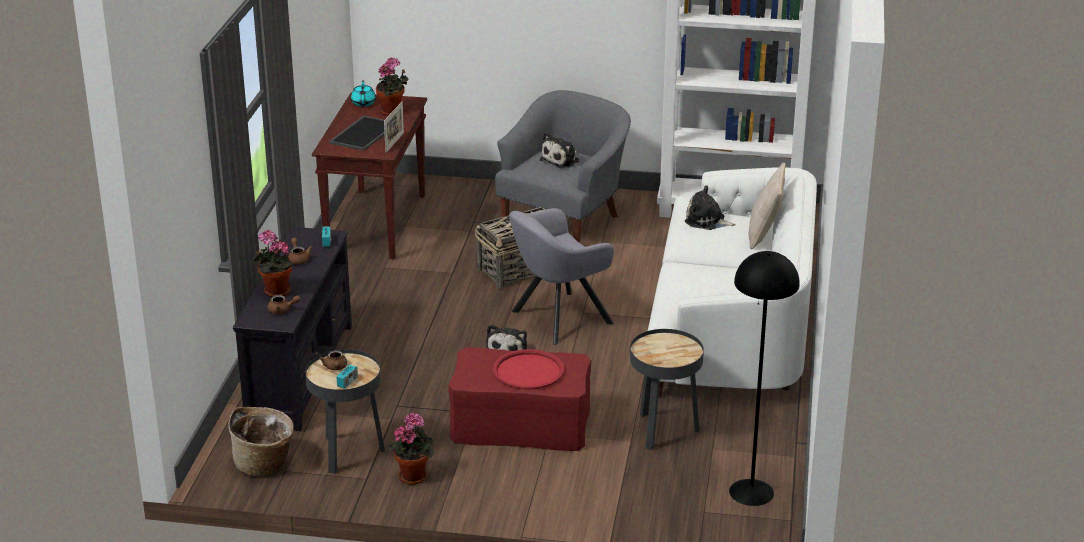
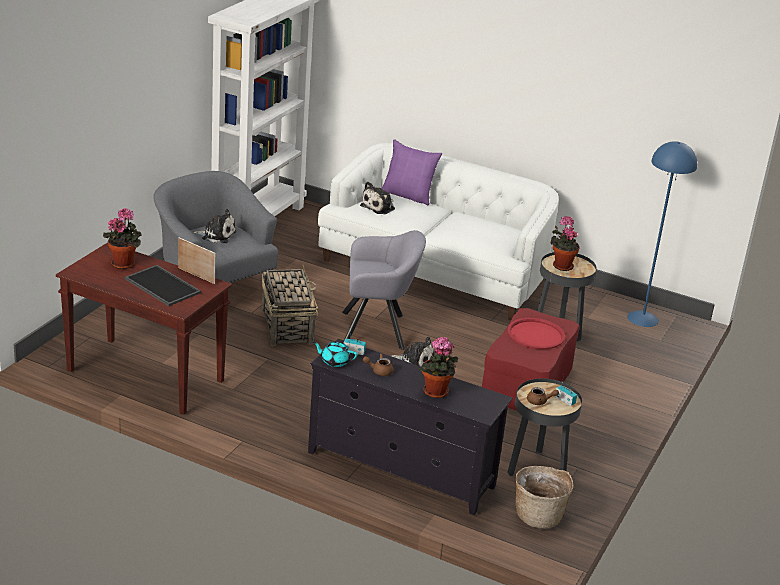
camera: 75 degrees left, 0 degrees up
brown teapot [268,295,301,314] -> none
turquoise teapot [351,80,376,107] -> turquoise teapot moved to [313,341,357,367]
potted plant [388,413,435,484] -> potted plant moved to [550,216,580,271]
grey armchair [509,208,614,345] -> grey armchair turned 75 degrees counterclockwise [342,230,426,350]
plush toy [540,132,580,168] -> plush toy turned 45 degrees counterclockwise [193,209,236,243]
black floor lamp [729,251,800,506] -> blue floor lamp [627,141,697,327]
beige pillow [749,162,786,249] -> purple pillow [382,139,442,206]

